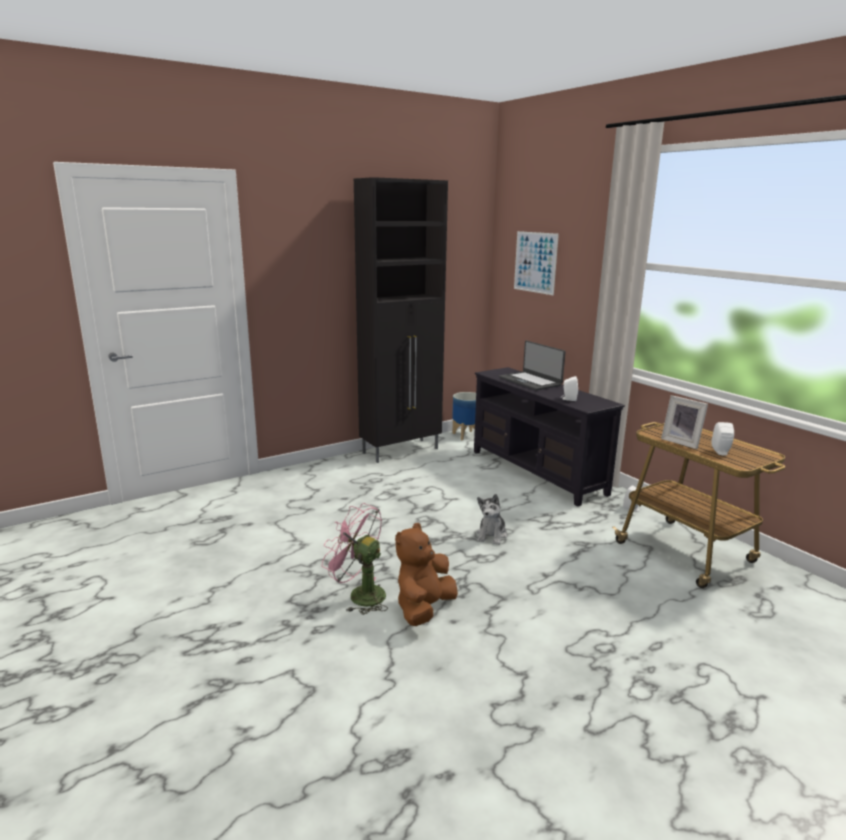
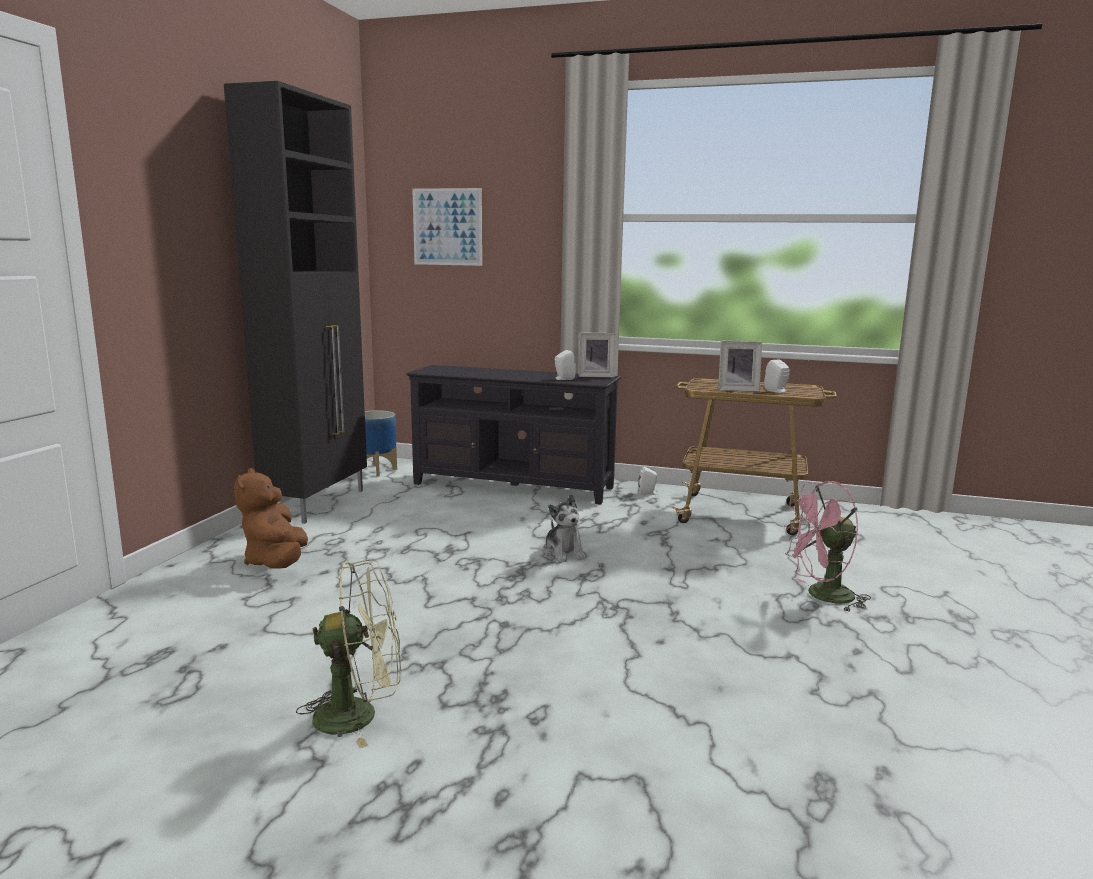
camera: 40 degrees left, 5 degrees down
pink fan [322,503,388,615] -> pink fan moved to [783,481,871,612]
brown plush toy [395,523,458,626] -> brown plush toy moved to [234,468,308,569]
laptop [499,341,566,391] -> none
none -> green fan [296,559,401,748]
none -> picture frame [579,332,616,377]

